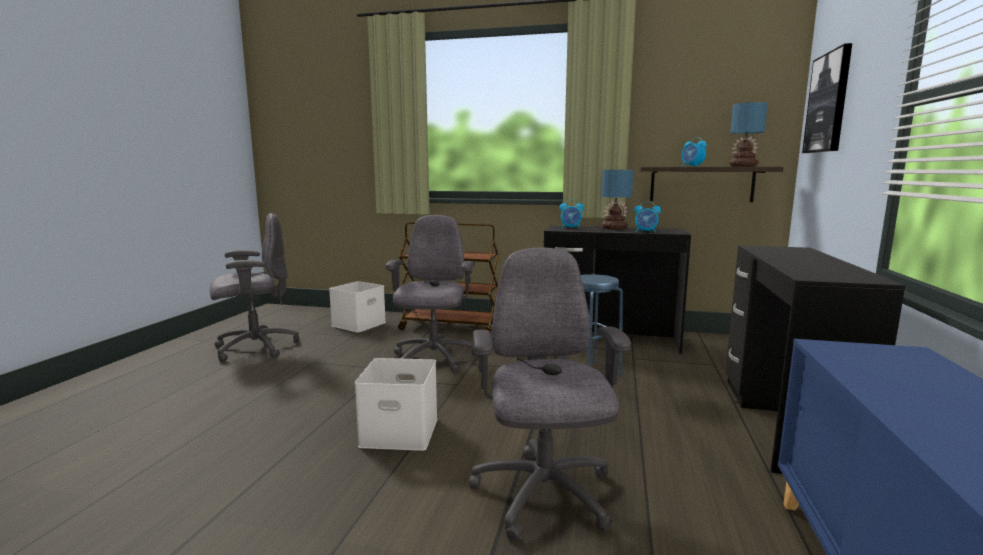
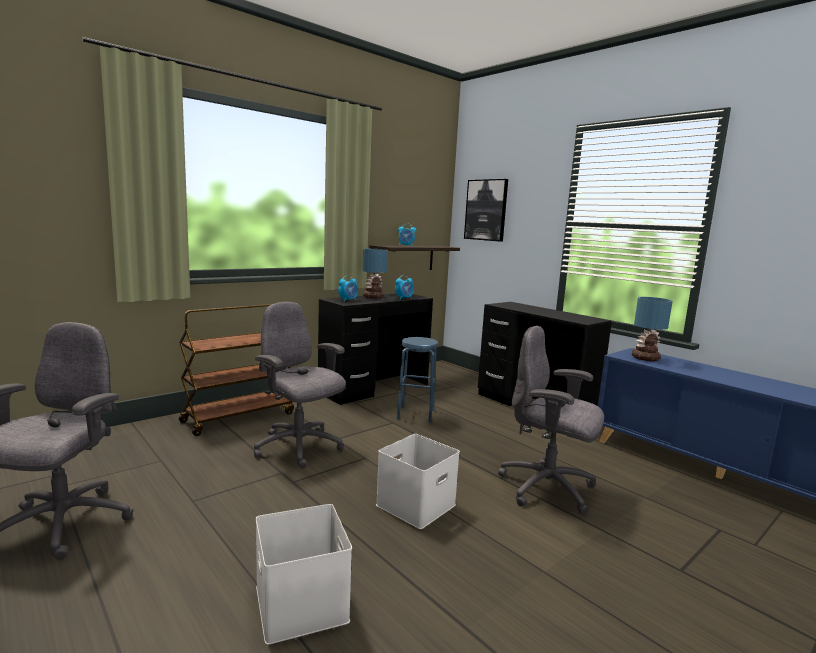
camera: 55 degrees left, 0 degrees up
white storage box [329,281,386,333] -> white storage box moved to [256,504,352,645]
table lamp [729,102,768,167] -> table lamp moved to [632,297,673,361]

